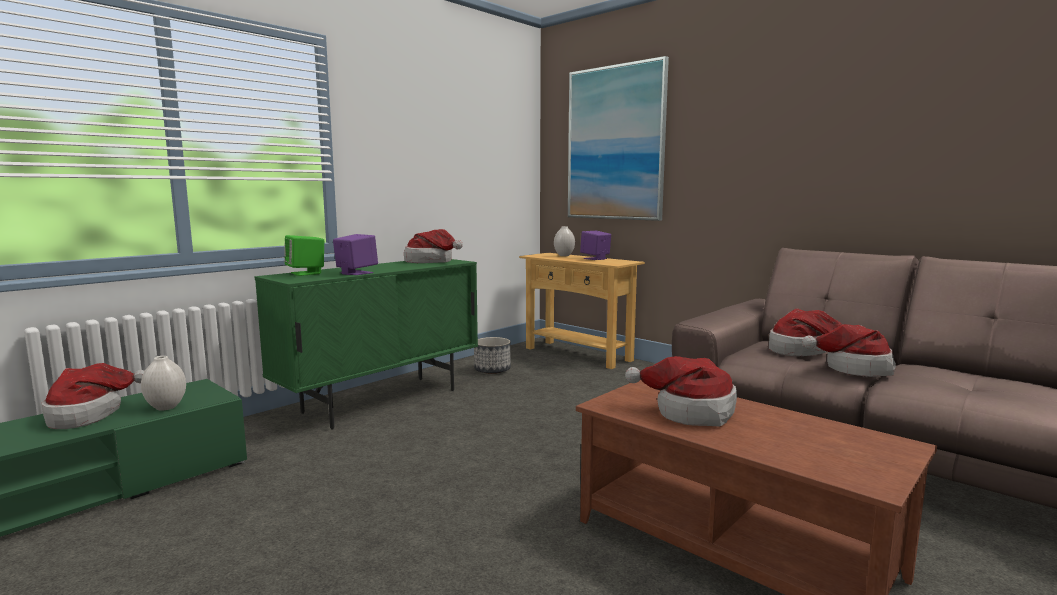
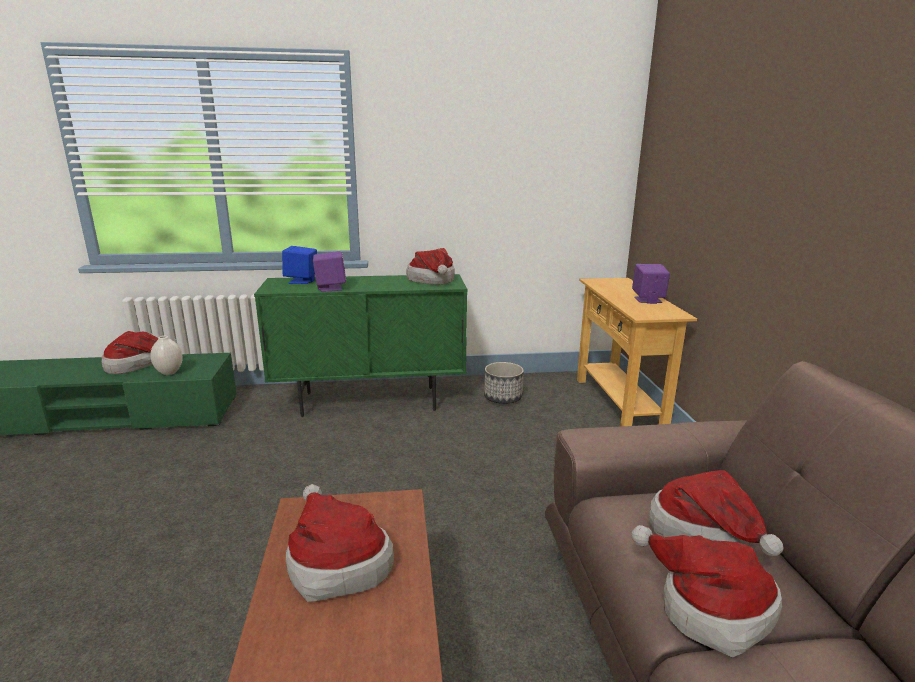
camera: 40 degrees right, 10 degrees up
green speaker [284,235,324,276] -> blue speaker [282,246,317,284]
white vase [554,226,575,256] -> none
picture [568,56,669,221] -> none

